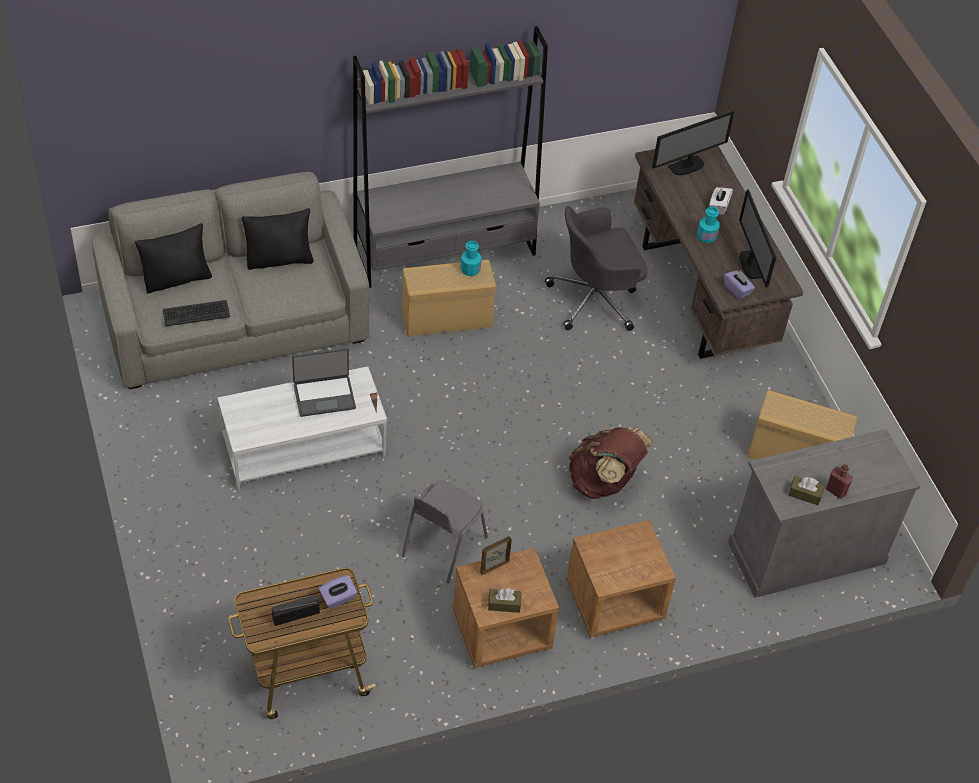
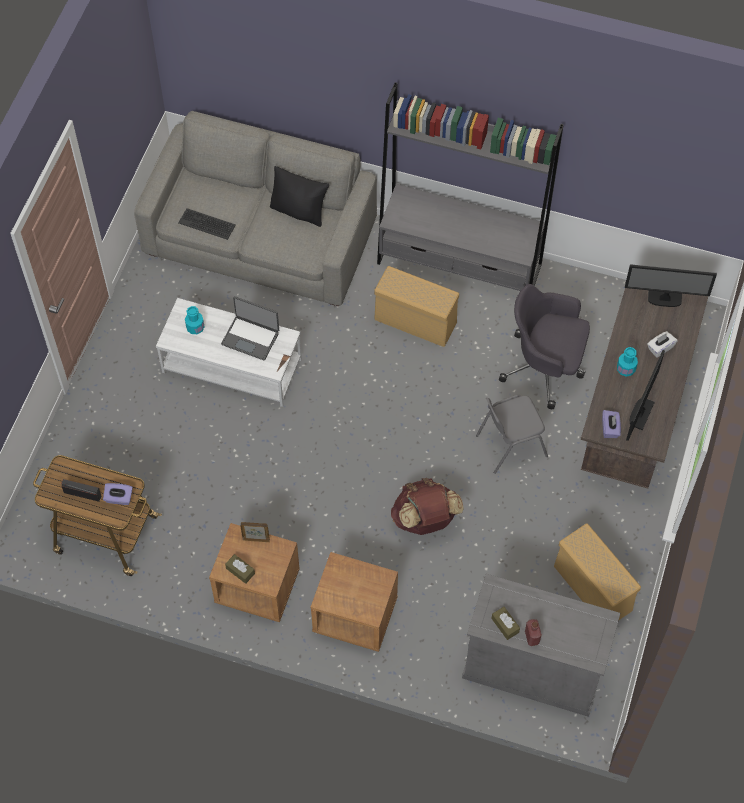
camera: 40 degrees right, 10 degrees up
black pillow [135,223,212,294] -> none
grey chair [402,480,488,583] -> grey chair moved to [476,395,548,474]
turquoise bottle [460,241,482,276] -> turquoise bottle moved to [185,306,204,334]

